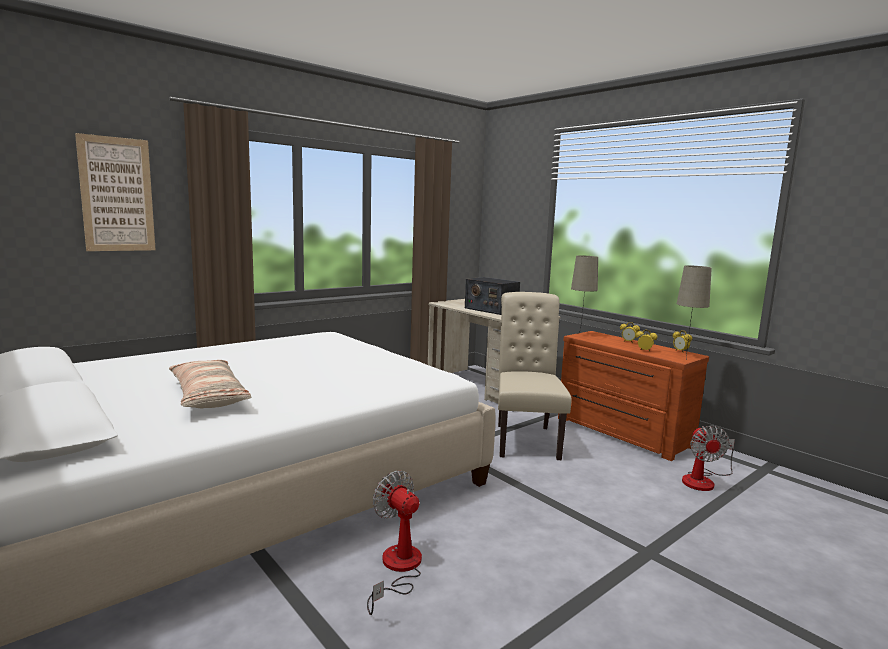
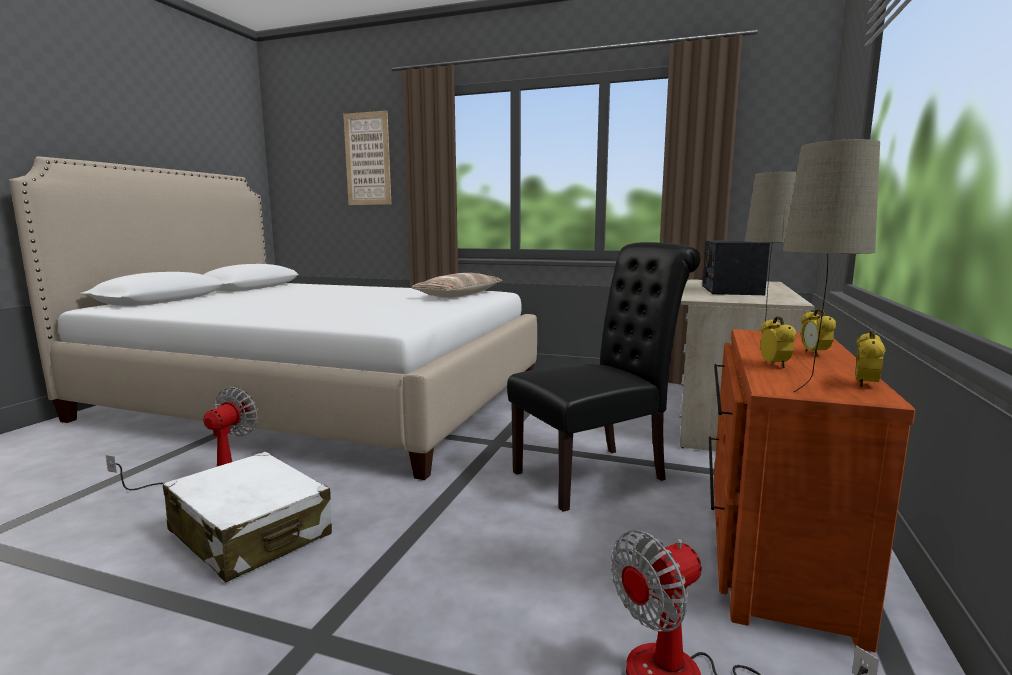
camera: 60 degrees right, 0 degrees up
pillow [169,360,252,408] -> pillow moved to [412,273,502,298]
beige chair [498,292,572,460] -> black chair [507,242,701,512]
none -> white suitcase [163,451,332,582]

